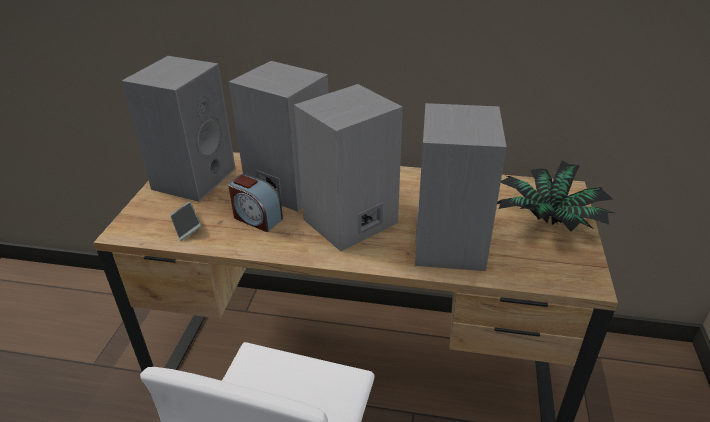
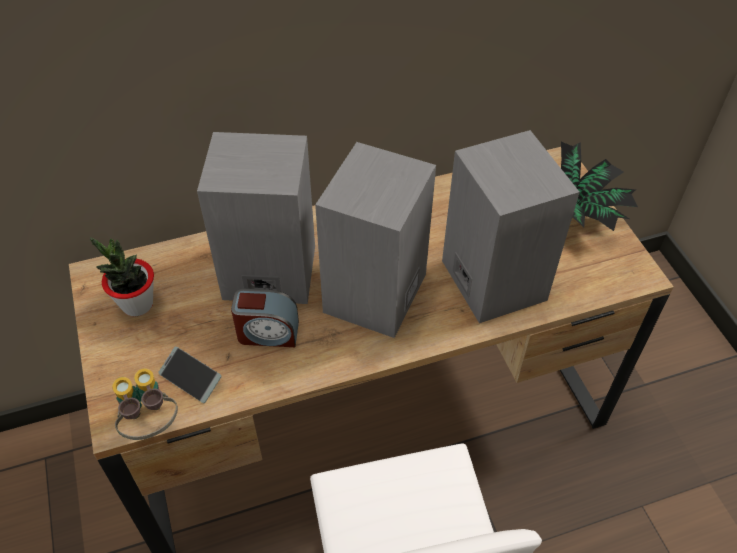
camera: 30 degrees left, 15 degrees up
grey speaker [121,56,236,202] -> potted plant [90,237,154,316]
none -> binoculars [112,368,178,440]

